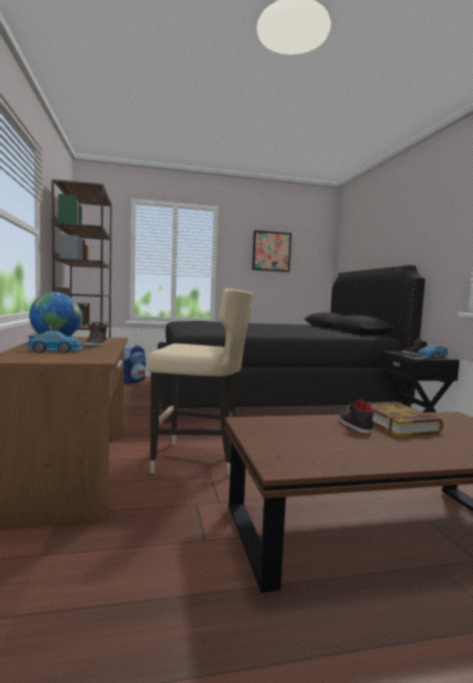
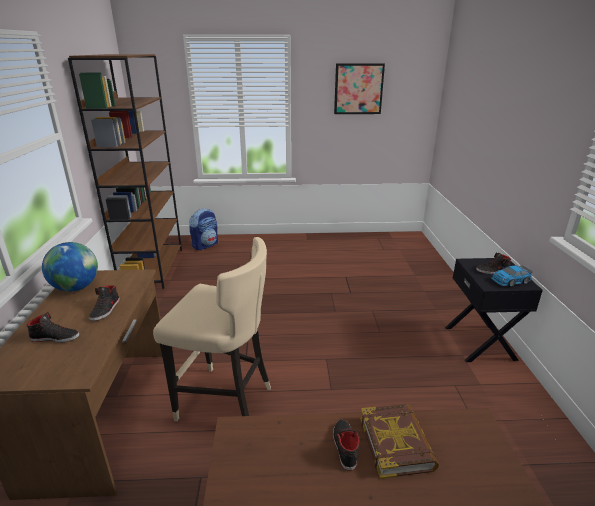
camera: 10 degrees right, 20 degrees up
toy car [28,331,83,353] -> black shoe [27,312,80,343]
black bed [158,265,425,422] -> none

